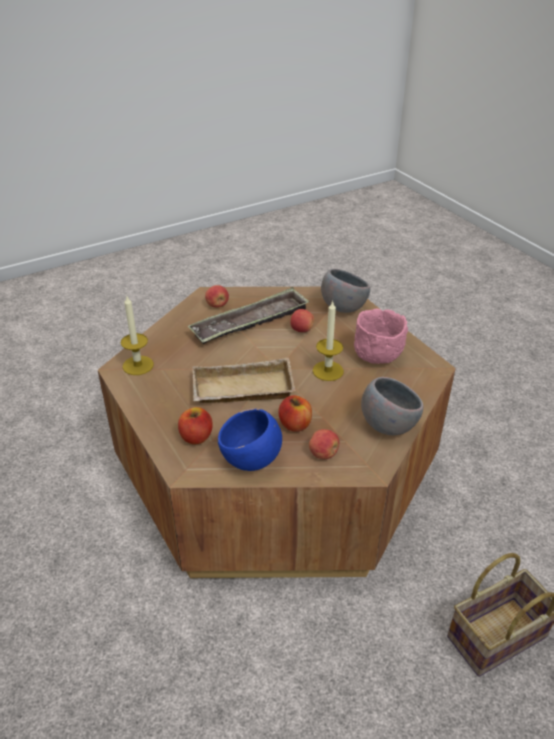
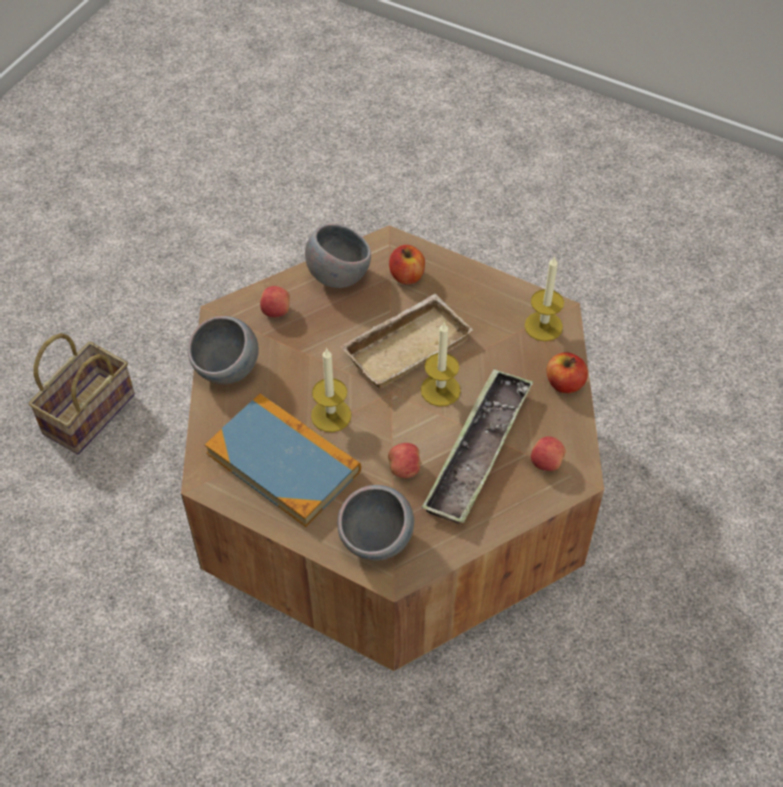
camera: 150 degrees right, 15 degrees up
blue bowl [218,408,282,471] -> grey bowl [305,224,371,288]
apple [279,395,312,432] -> apple moved to [546,353,588,393]
pink bowl [354,308,408,364] -> book [205,394,361,527]
none -> candle [421,322,461,407]

